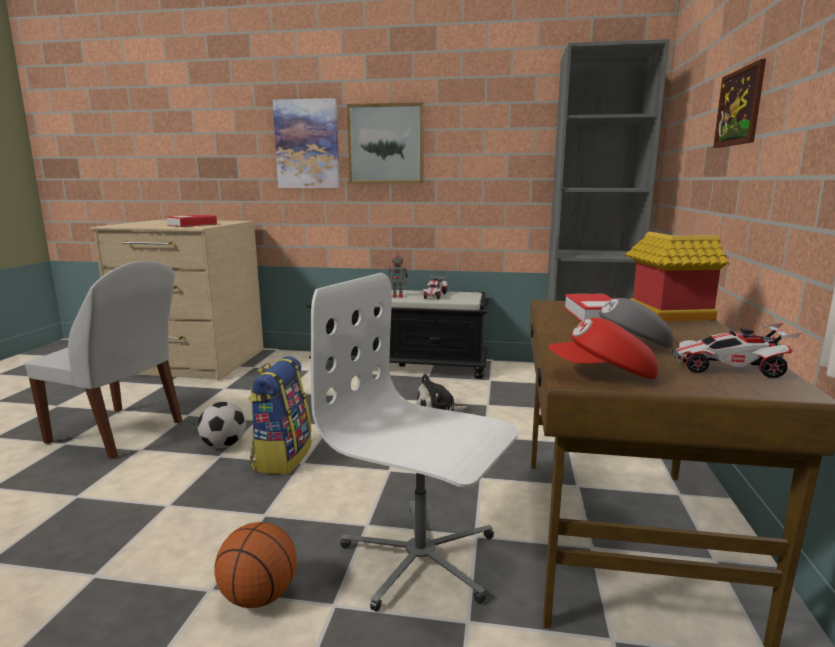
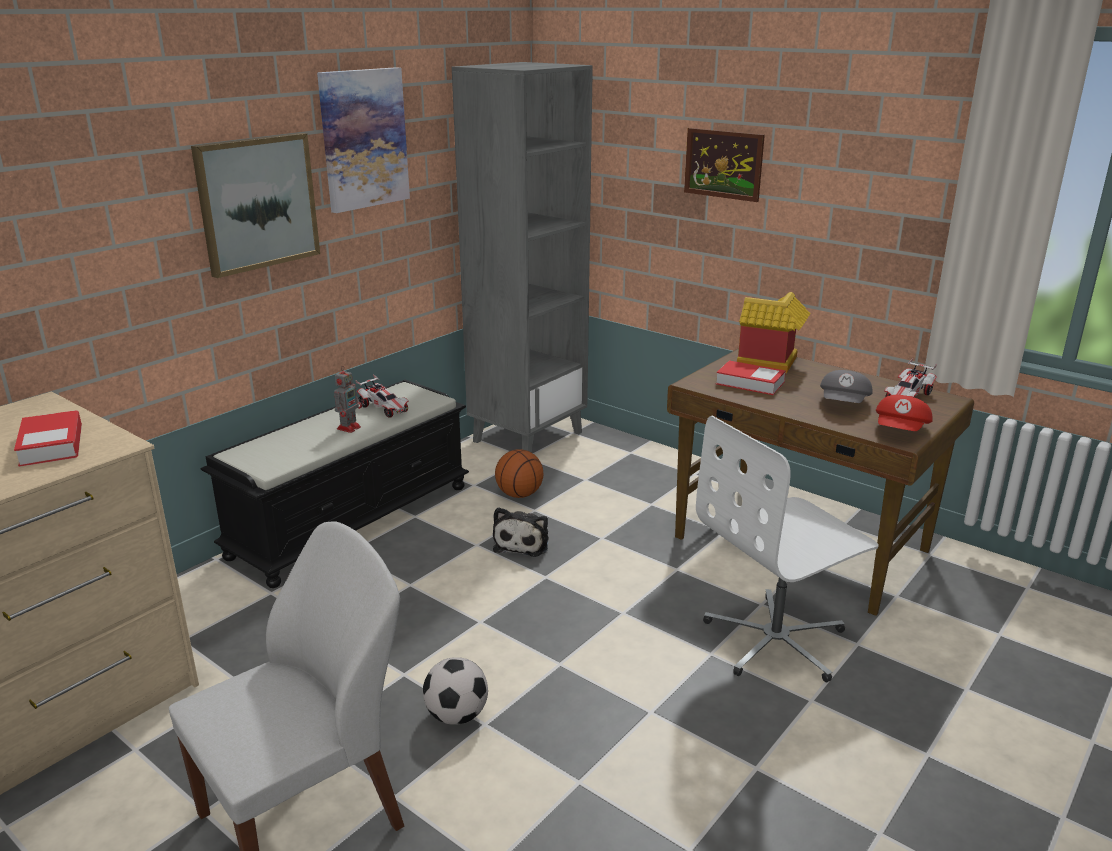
camera: 60 degrees left, 10 degrees up
basketball [215,522,297,608] -> basketball moved to [495,449,544,498]
backpack [249,356,312,474] -> none
picture [273,98,340,188] -> picture moved to [317,67,410,213]

